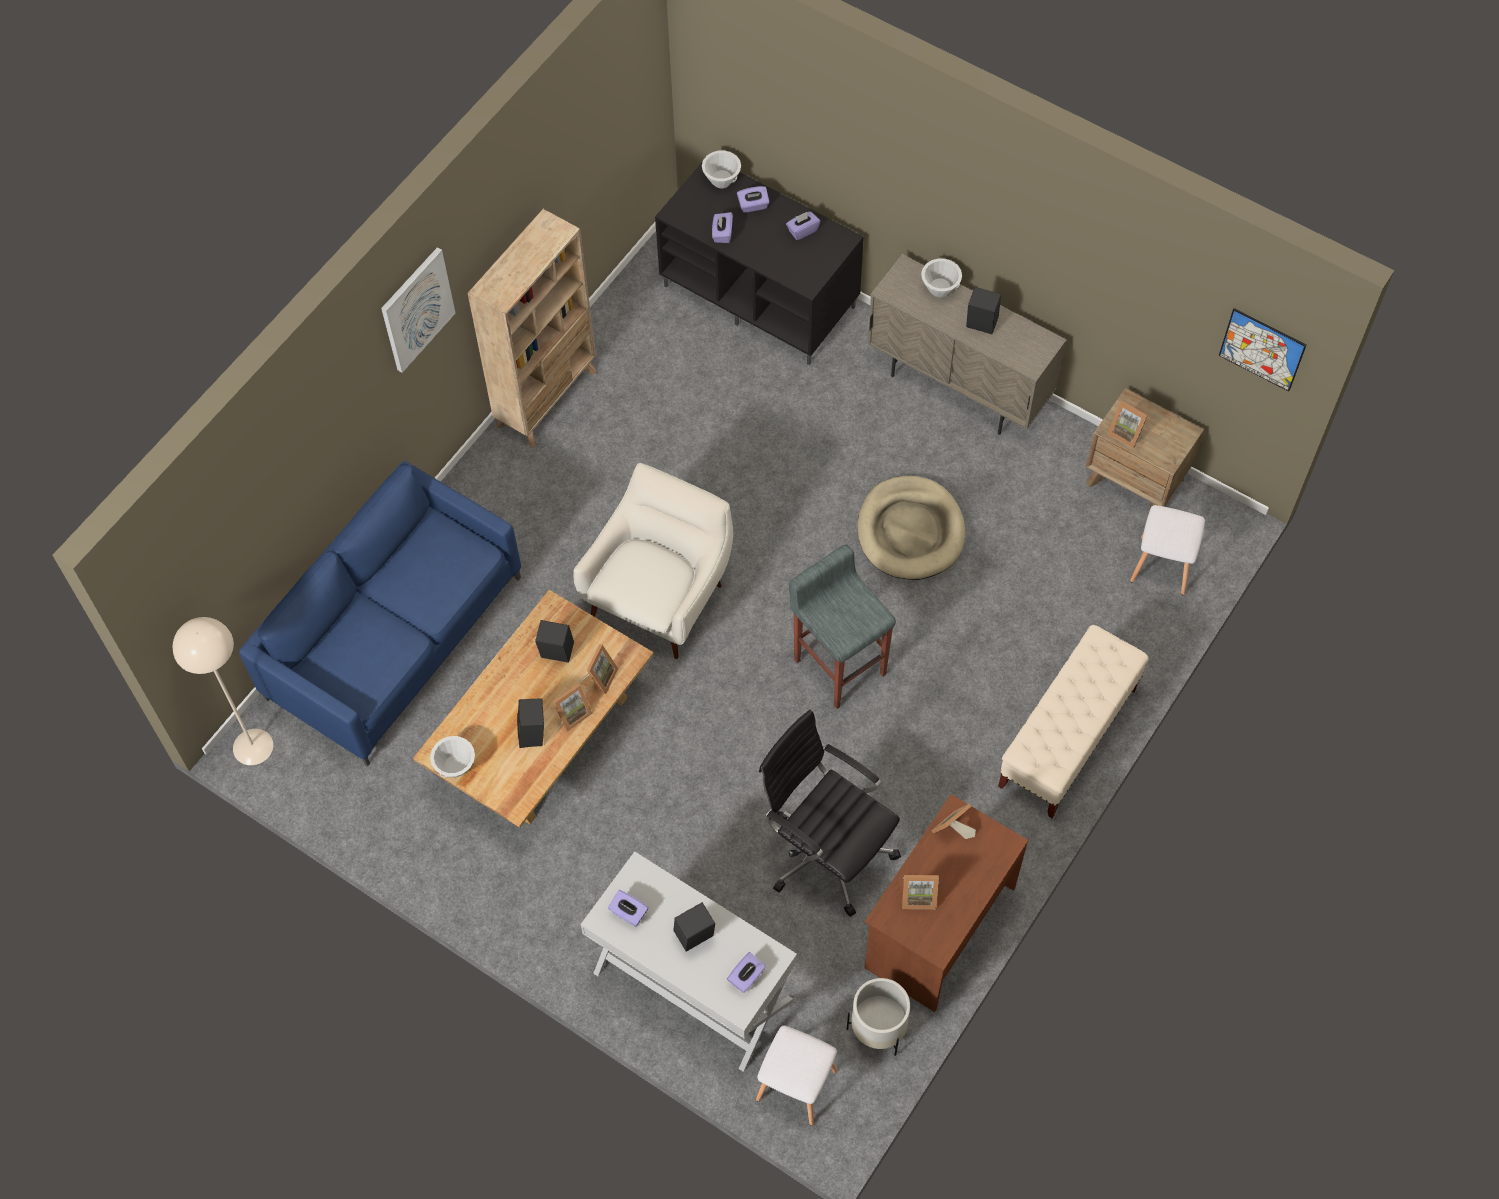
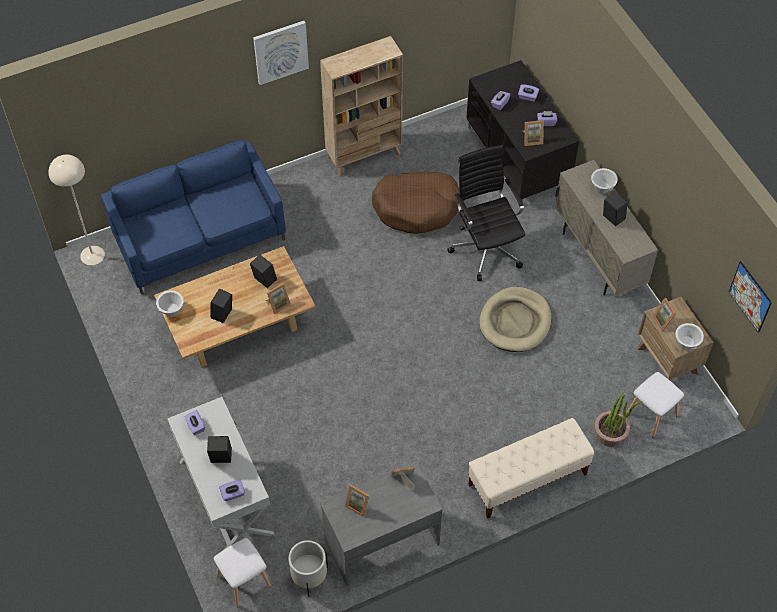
camera: 30 degrees right, 5 degrees down
picture frame [551,683,593,732] -> picture frame moved to [523,120,544,146]
white armchair [573,463,733,659] -> none
white bowl [702,150,741,188] -> white bowl moved to [675,323,704,350]
black office chair [759,710,901,917] -> black office chair moved to [447,145,525,281]
grey stool [789,544,896,709] -> none
brown desk [864,794,1028,1012] -> grey desk [320,461,443,586]
none -> brown dog bed [372,172,461,234]
none -> potted plant [595,392,642,447]

